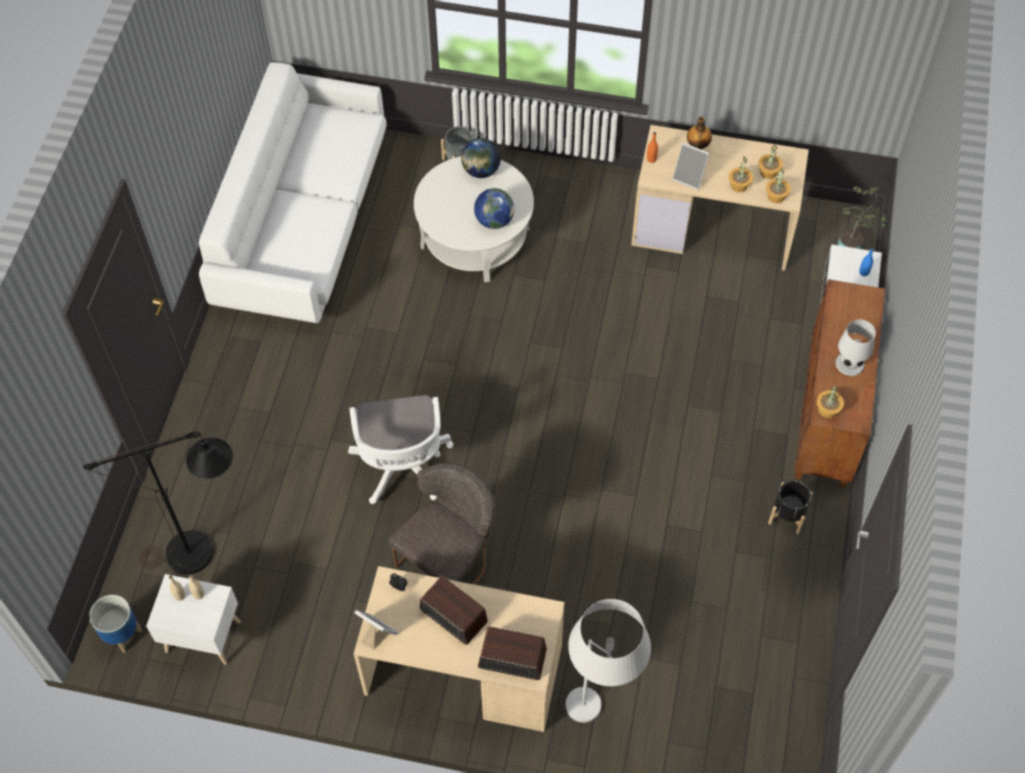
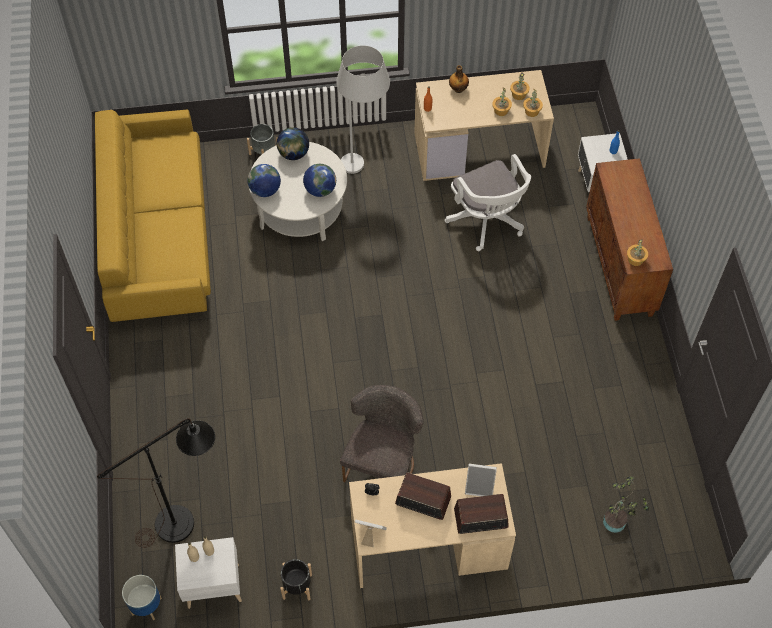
camera: 20 degrees left, 0 degrees up
white sofa [199,62,387,323] -> yellow sofa [95,109,211,322]
white office chair [348,395,453,504] -> white office chair moved to [445,154,531,251]
white floor lamp [566,599,651,723] -> white floor lamp moved to [336,45,390,174]
picture frame [672,143,709,190] -> picture frame moved to [465,463,497,496]
black planter [768,480,813,534] -> black planter moved to [280,559,312,600]
white table lamp [836,319,876,376] -> none
potted plant [838,186,886,249] -> potted plant moved to [603,476,649,533]
none -> globe [247,164,281,197]

